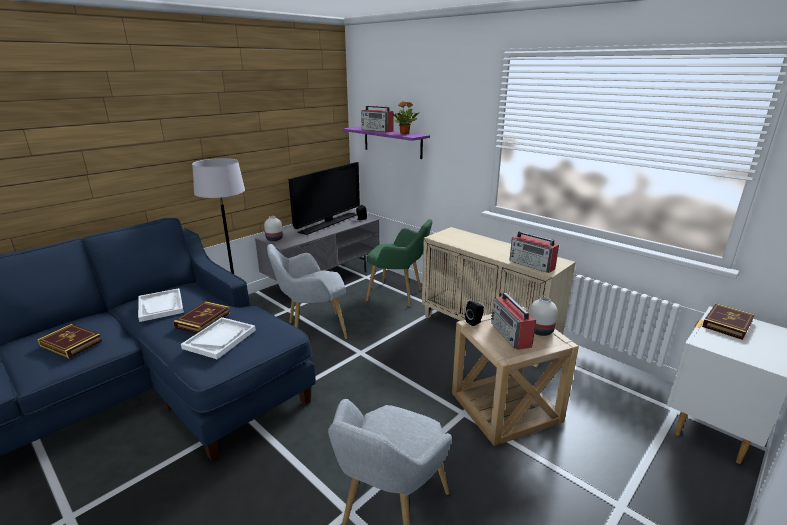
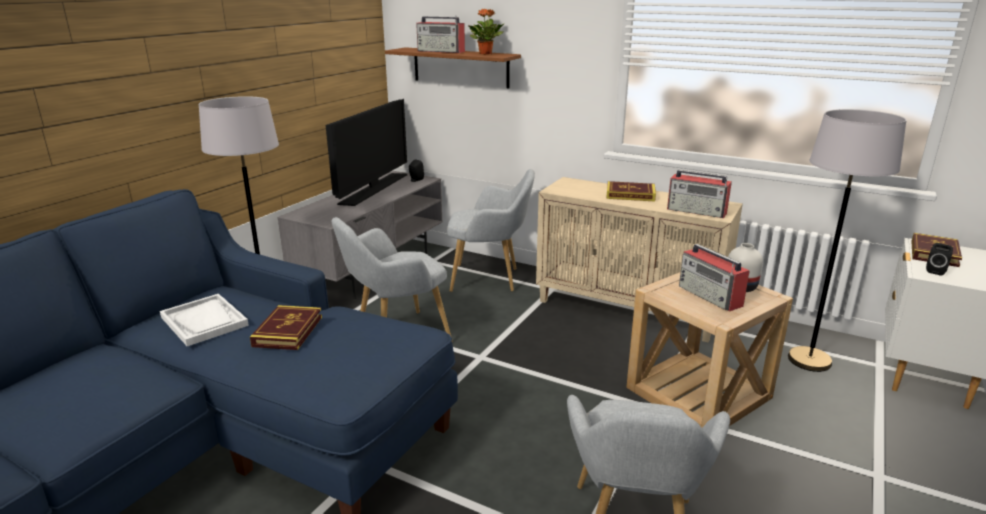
camera: 15 degrees left, 0 degrees up
book [37,324,102,358] -> book moved to [606,181,656,202]
white tray [181,317,256,359] -> none
white vase [264,216,283,241] -> none
purple shelf [342,126,430,159] -> brown shelf [385,47,521,88]
green armchair [366,219,432,306] -> grey armchair [447,169,535,292]
black speaker [465,301,484,326] -> black speaker moved to [926,243,953,276]
none -> grey floor lamp [788,109,907,372]

